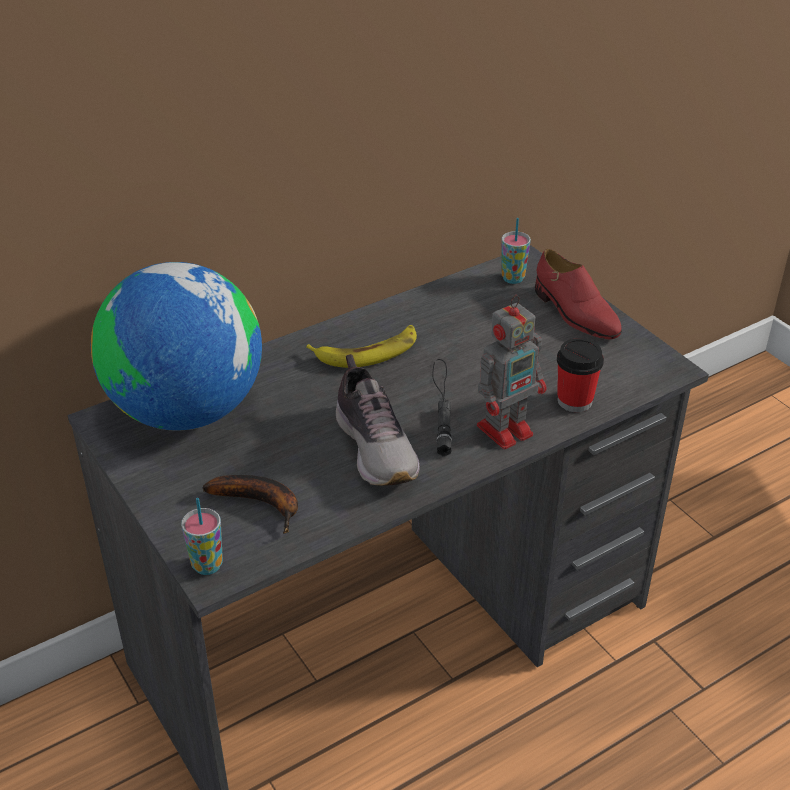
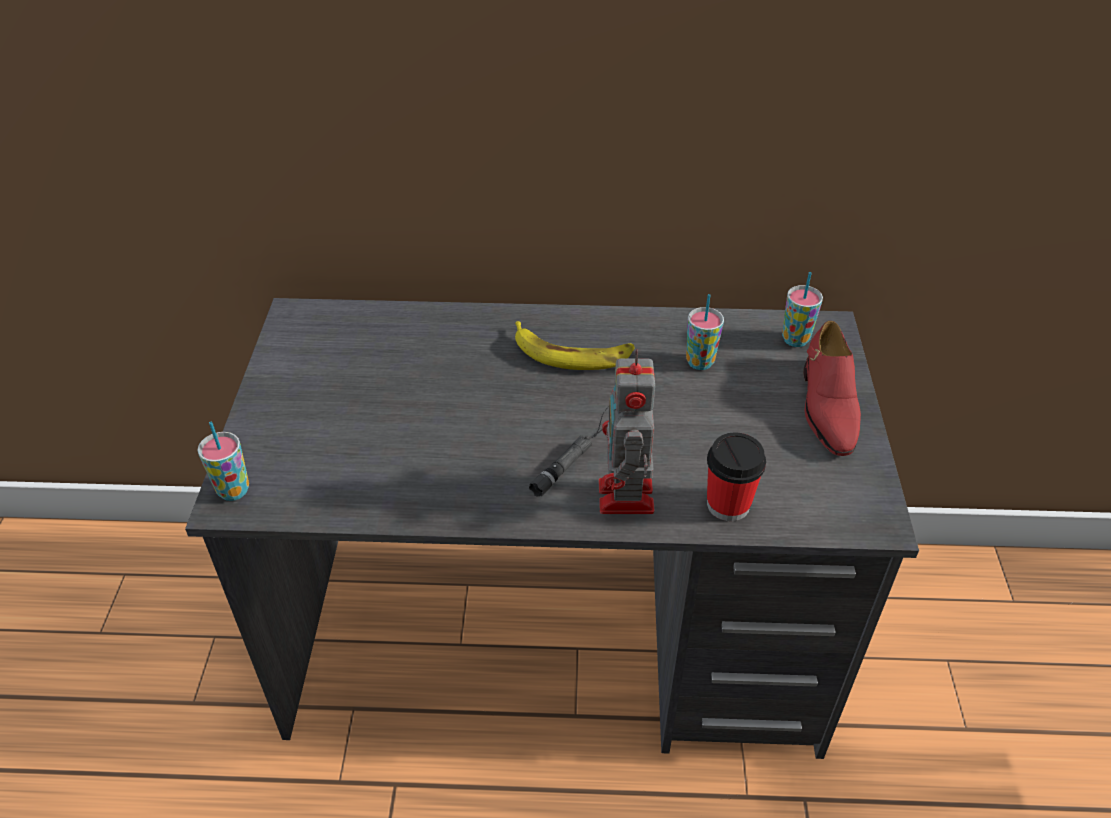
camera: 35 degrees right, 5 degrees up
globe [91,262,262,431] -> none
banana [202,475,298,534] -> none
shoe [336,354,420,486] -> none
toy robot [477,295,547,449] -> toy robot turned 90 degrees clockwise [599,349,655,514]
none -> cup [686,294,724,370]

